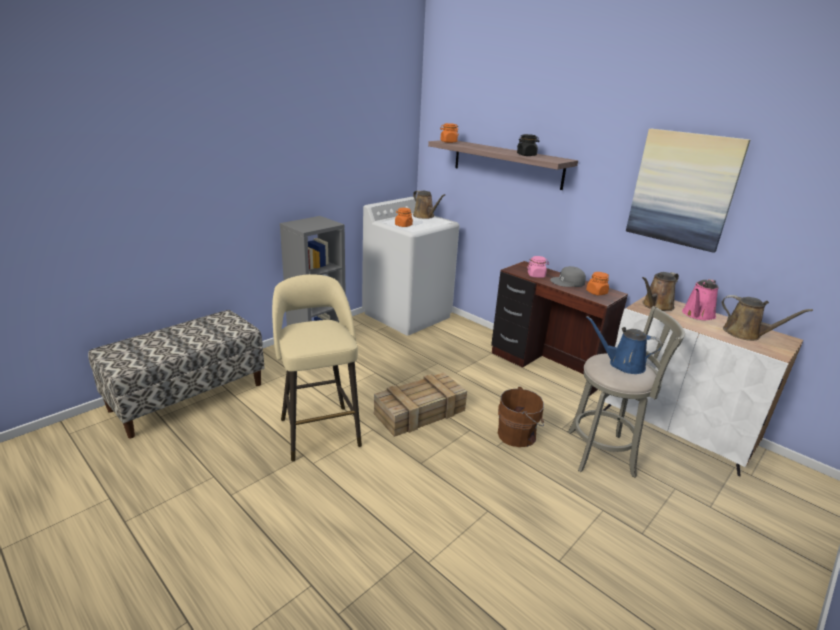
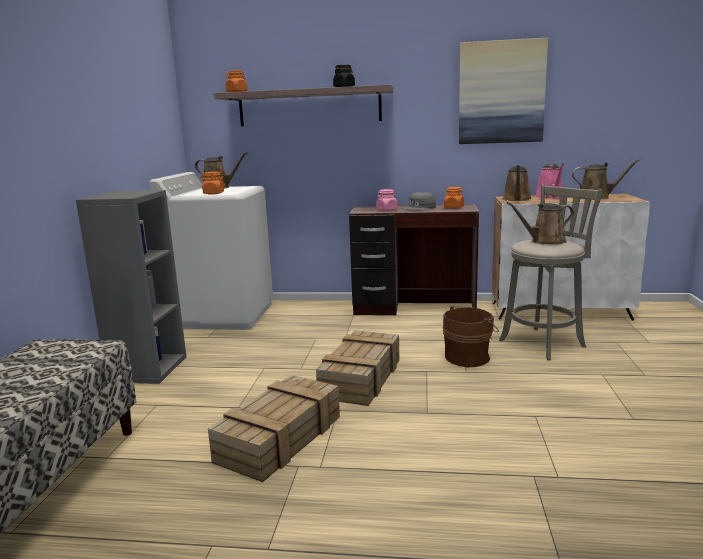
camera: 35 degrees left, 10 degrees down
beige stool [272,274,362,461] -> crate [208,375,340,482]
blue watering can [586,316,662,374] -> brown watering can [507,202,574,244]

